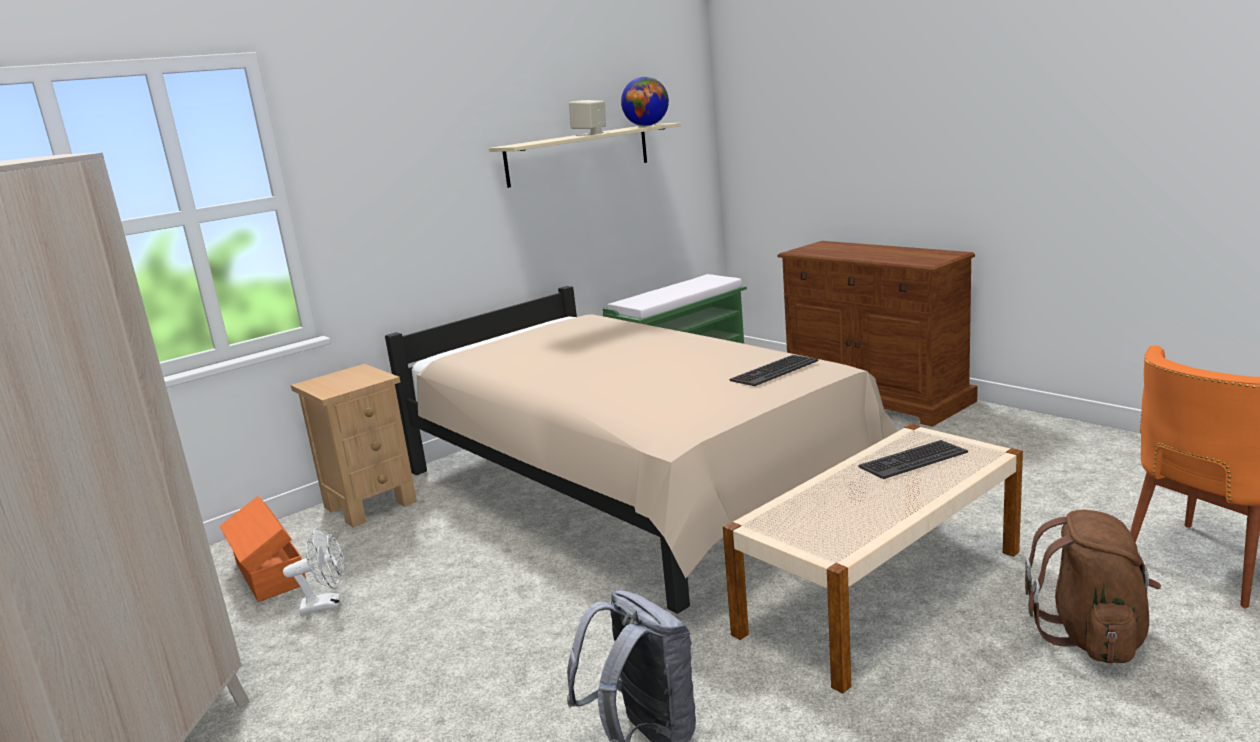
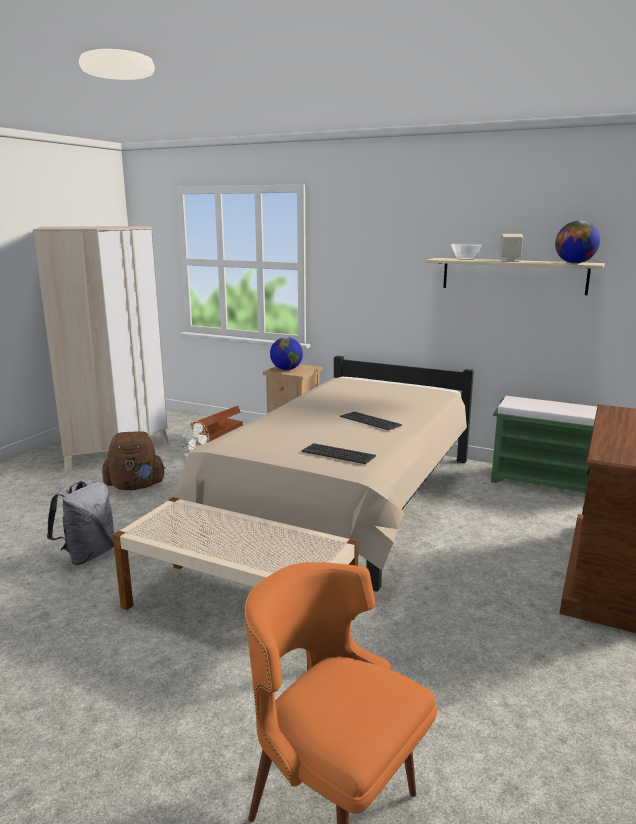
camera: 65 degrees right, 0 degrees up
keyboard [858,440,968,479] -> keyboard moved to [340,412,402,430]
brown backpack [1025,510,1161,664] -> brown backpack moved to [102,431,166,490]
none -> globe [270,337,303,370]
none -> bowl [451,244,482,260]

